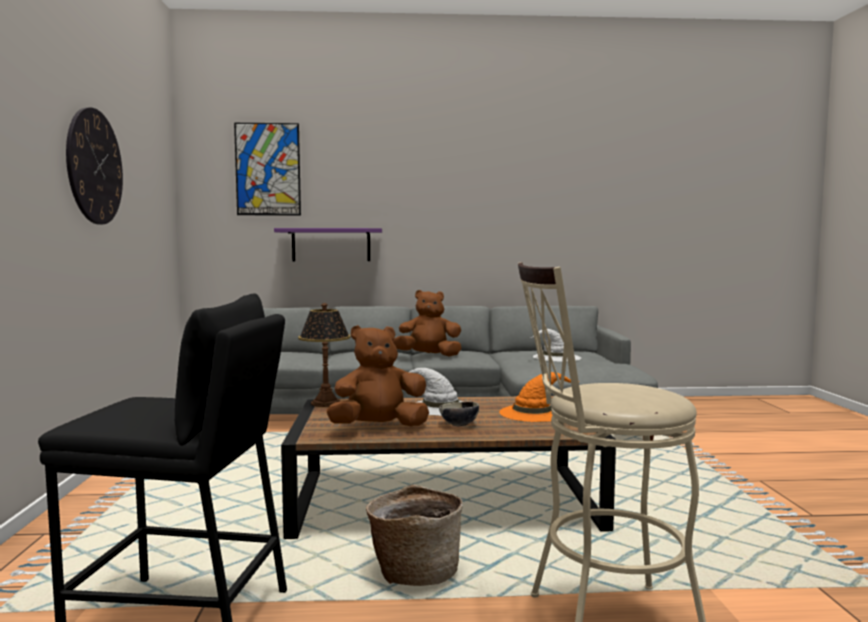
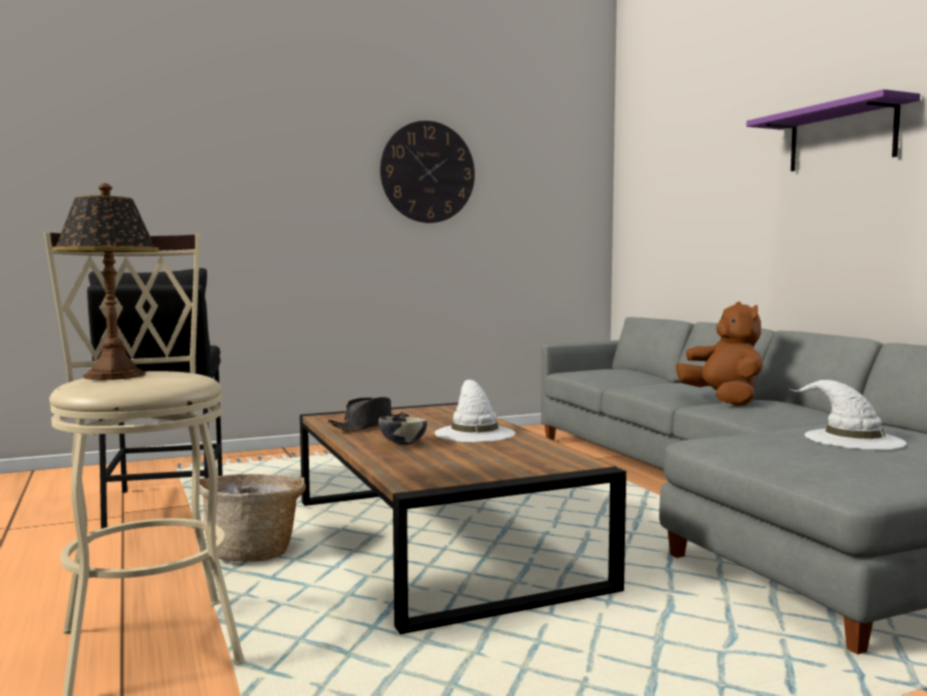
camera: 70 degrees right, 0 degrees up
picture [234,123,301,215] -> none
purple shelf [274,228,382,261] -> purple shelf moved to [746,89,920,171]
table lamp [298,303,351,407] -> table lamp moved to [52,183,159,380]
brown plush toy [326,325,429,427] -> black hat [327,397,409,431]
orange hat [499,372,571,422] -> none

